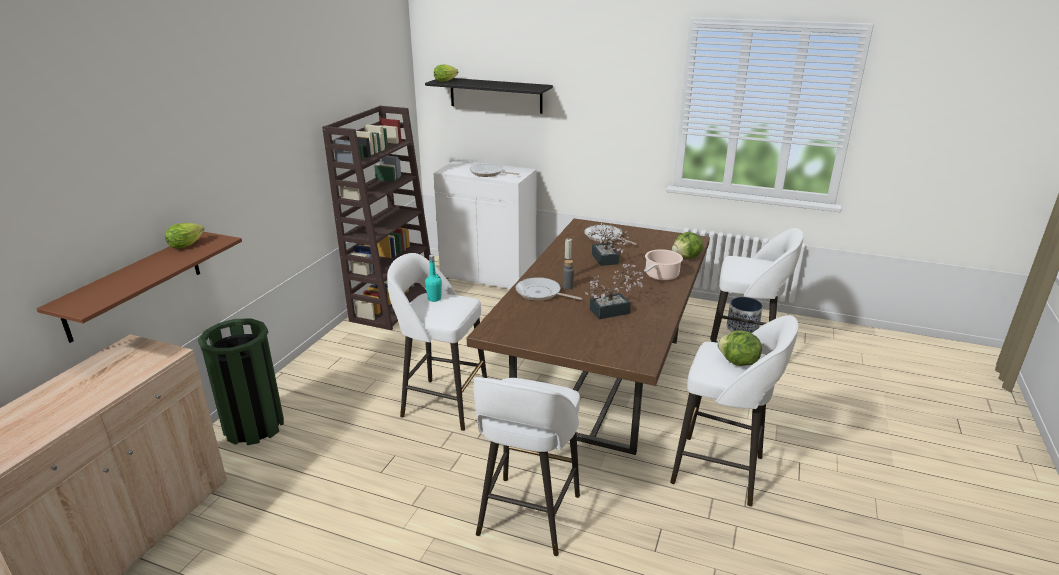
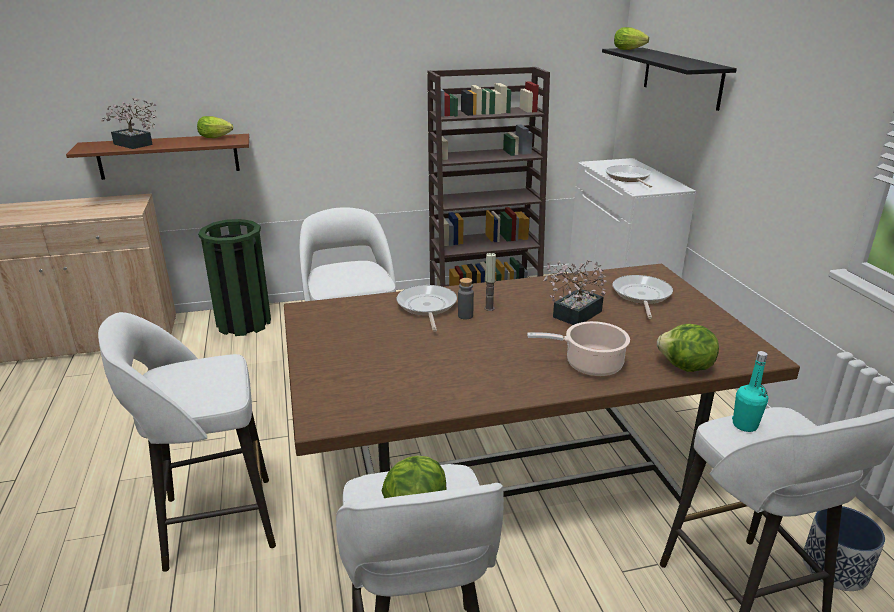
camera: 55 degrees right, 0 degrees up
turquoise bottle [425,255,442,302] -> turquoise bottle moved to [732,351,768,432]
potted plant [585,264,643,319] -> potted plant moved to [101,98,157,149]

